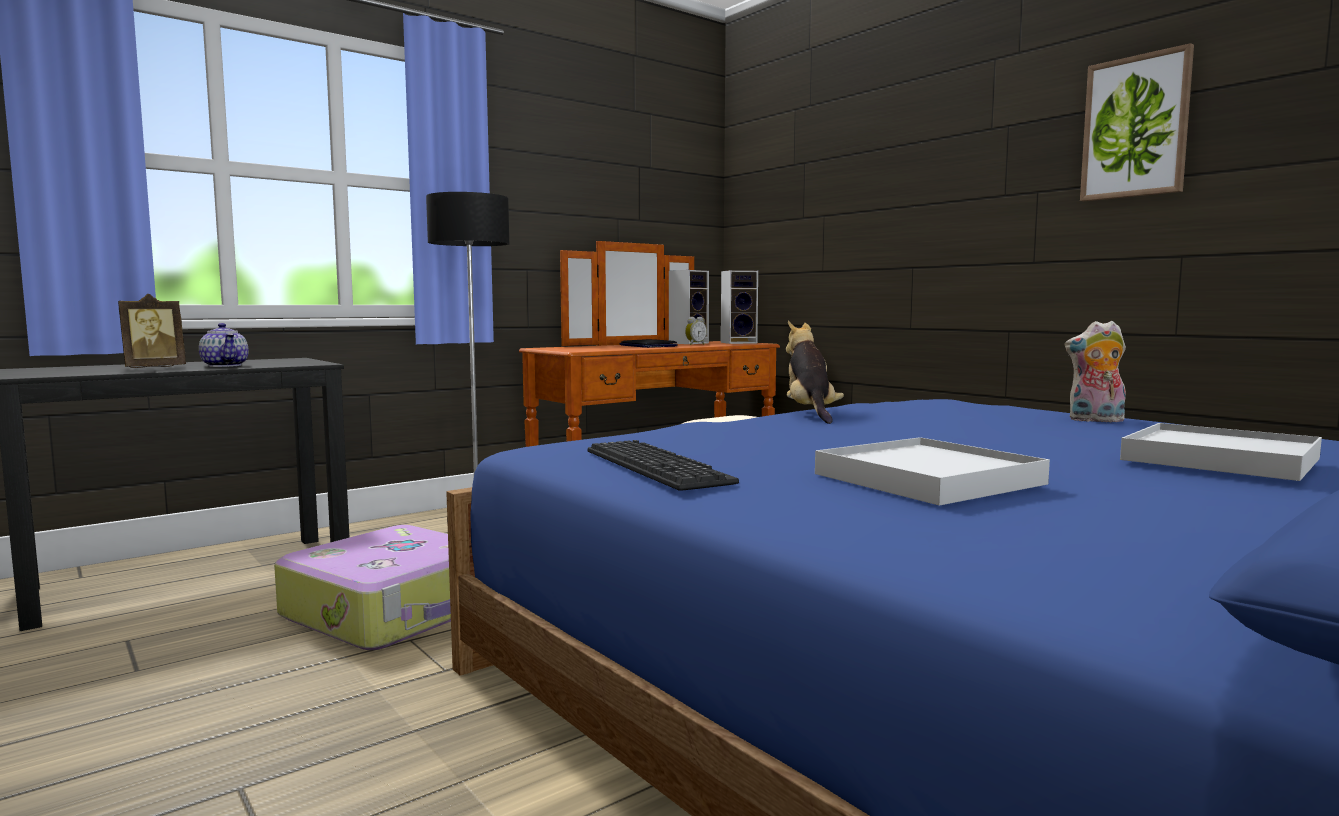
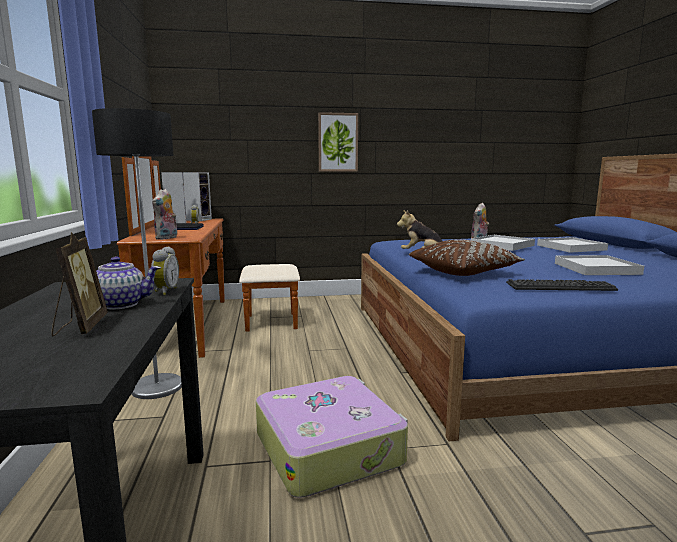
camera: 60 degrees left, 5 degrees up
picture [1080,43,1194,201] -> picture moved to [318,112,358,172]
none -> alarm clock [151,246,179,295]
none -> plush toy [152,189,177,240]
none -> brown pillow [409,239,525,276]
none -> white tray [471,235,535,251]

